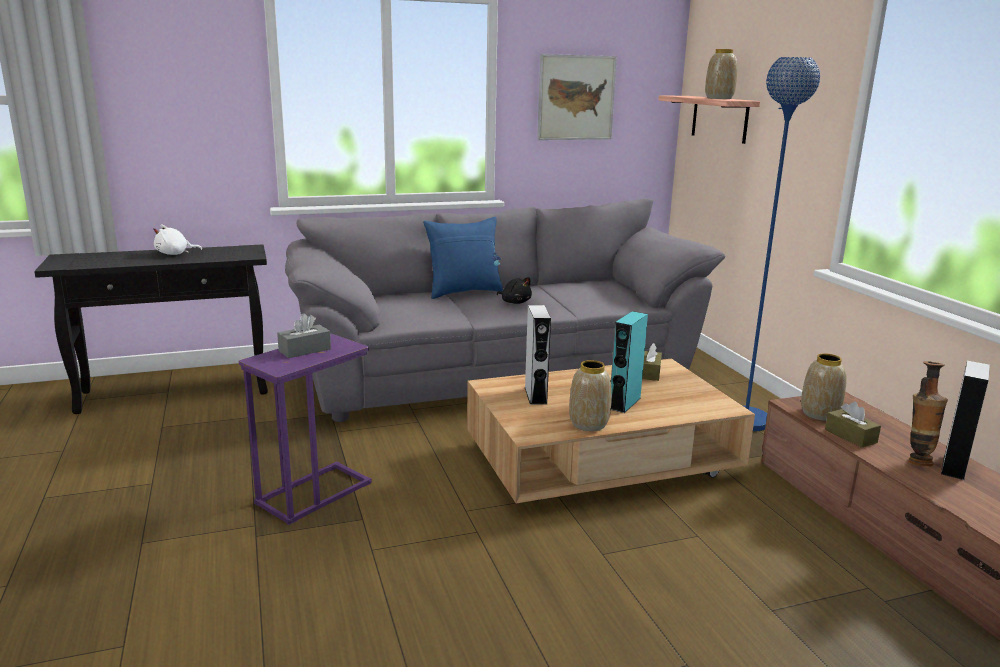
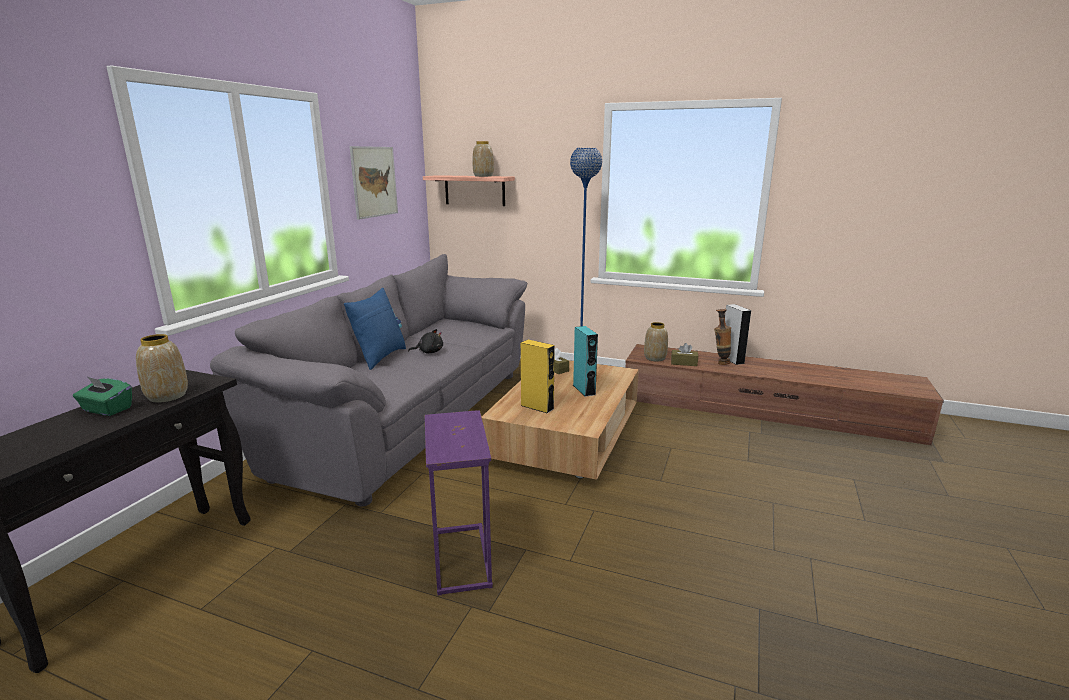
camera: 50 degrees left, 0 degrees up
white plush toy [153,225,202,255] -> green tissue box [73,377,132,416]
grey tissue box [277,313,331,358] -> none
grey speaker [525,305,551,405] -> yellow speaker [521,340,555,414]
vase [569,360,612,431] -> vase moved to [136,334,188,403]

